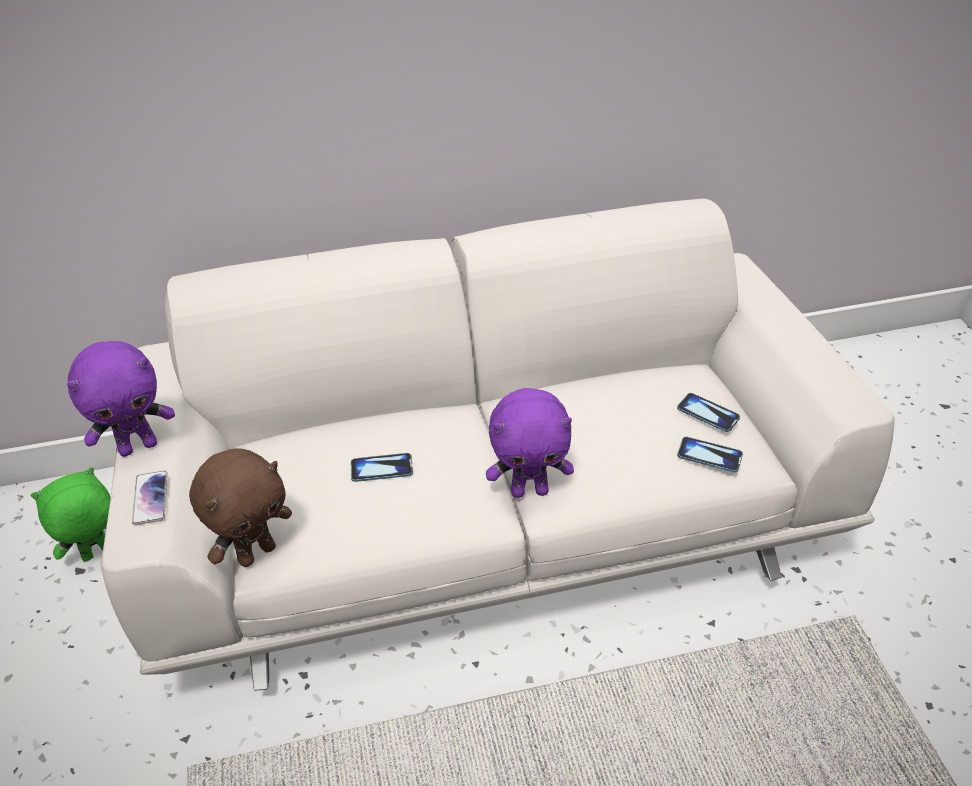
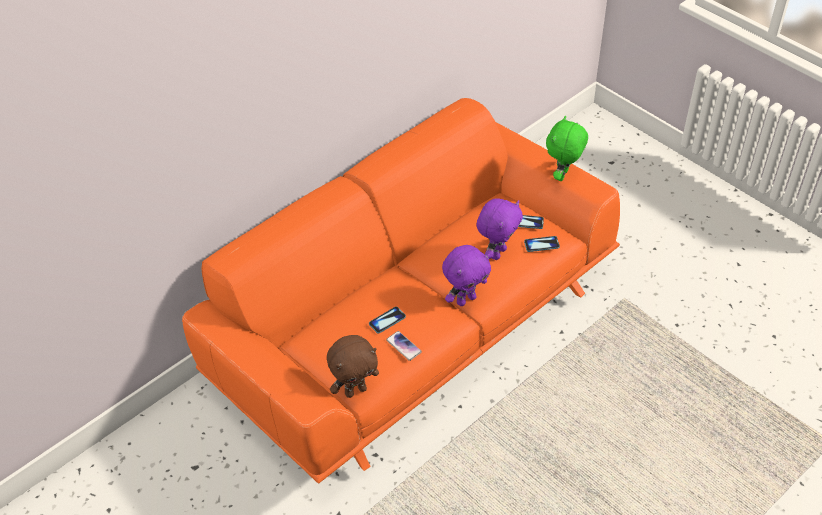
camera: 30 degrees left, 5 degrees up
green plush toy [30,467,111,562] -> green plush toy moved to [546,116,588,181]
purple plush toy [67,341,175,457] -> purple plush toy moved to [476,198,523,260]
white sofa [101,199,895,691] -> orange sofa [182,98,620,483]
phone [132,471,167,525] -> phone moved to [386,331,422,361]
brown plush toy [189,448,292,567] -> brown plush toy turned 45 degrees clockwise [327,335,379,398]

